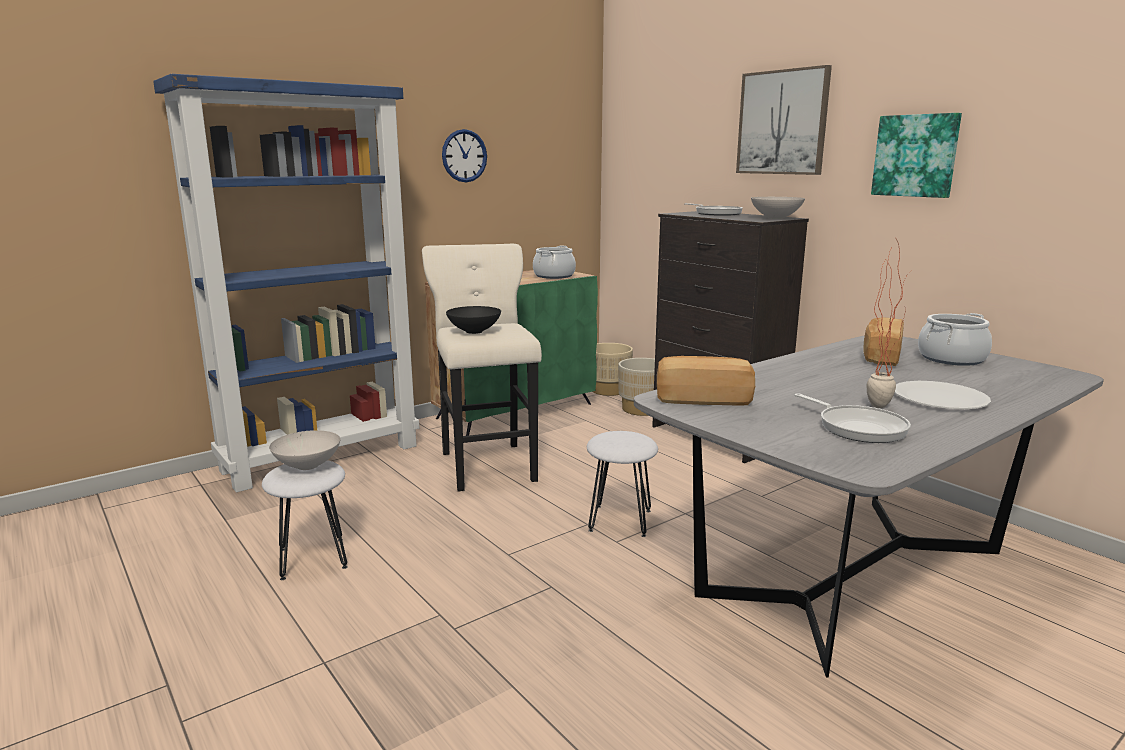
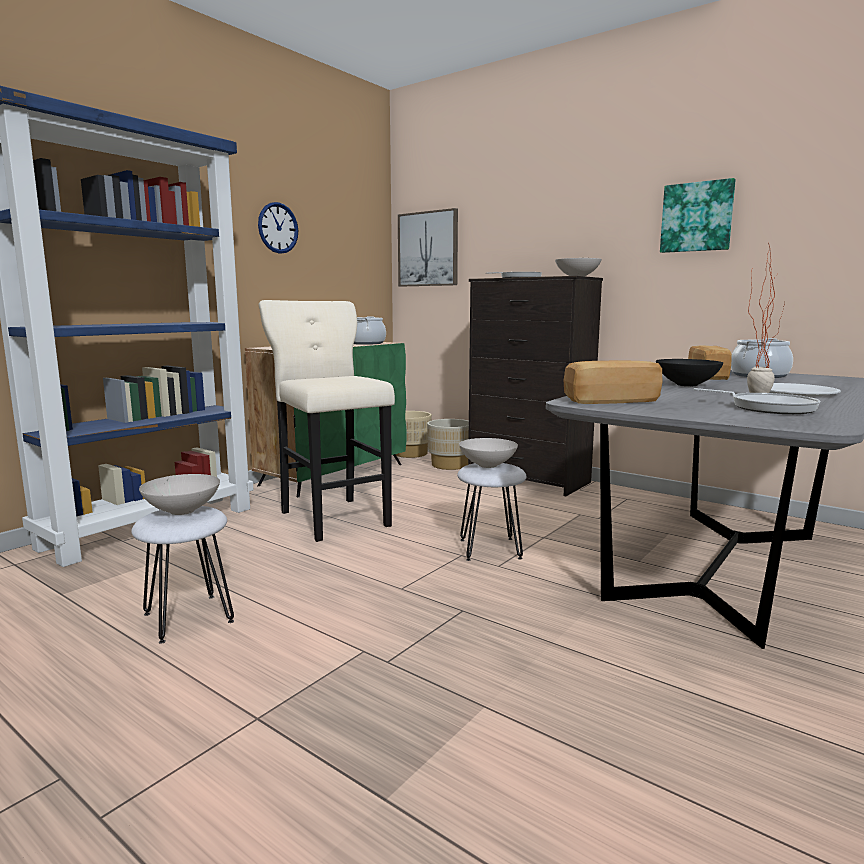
camera: 15 degrees left, 5 degrees down
black bowl [446,306,501,334] -> black bowl moved to [656,359,723,386]
picture [736,65,832,175] -> picture moved to [398,208,458,287]
none -> white bowl [459,438,518,468]

